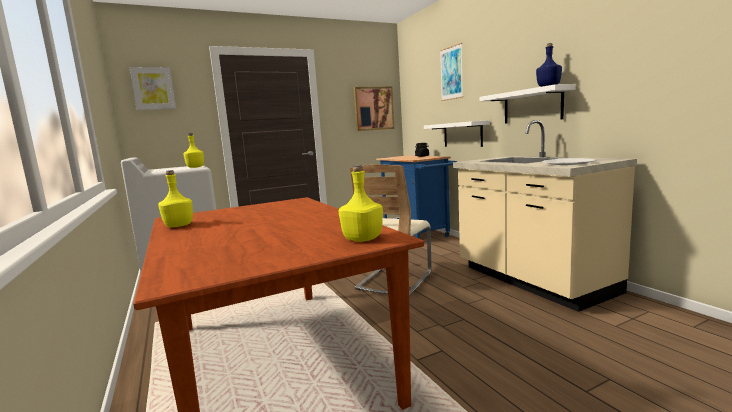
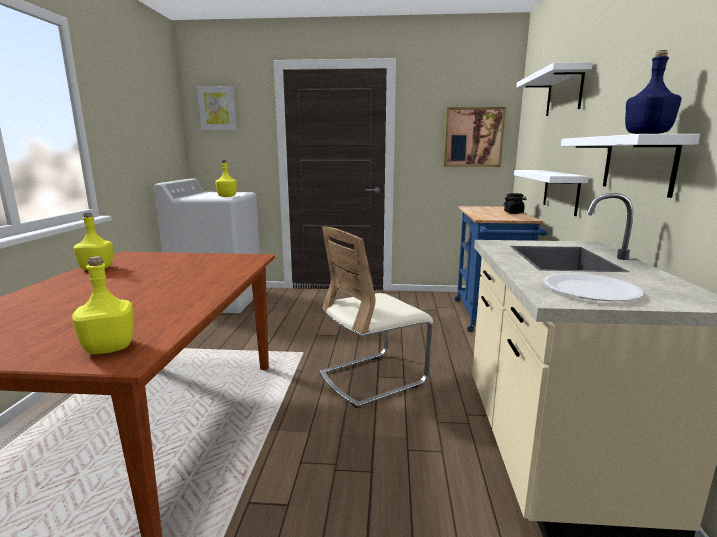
camera: 30 degrees right, 5 degrees up
picture [440,43,463,101] -> white shelf [516,62,593,116]

